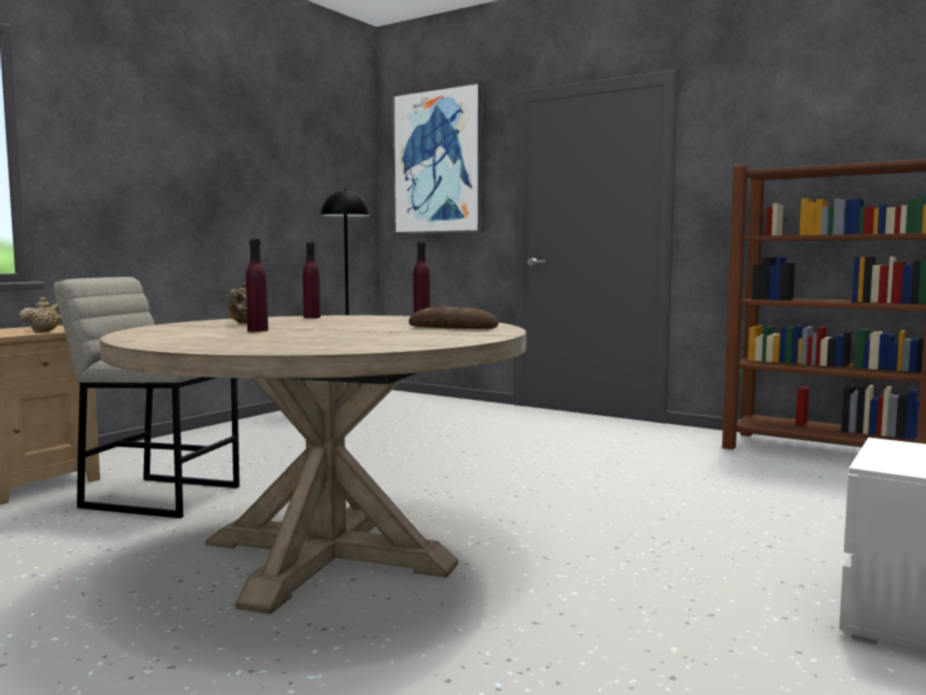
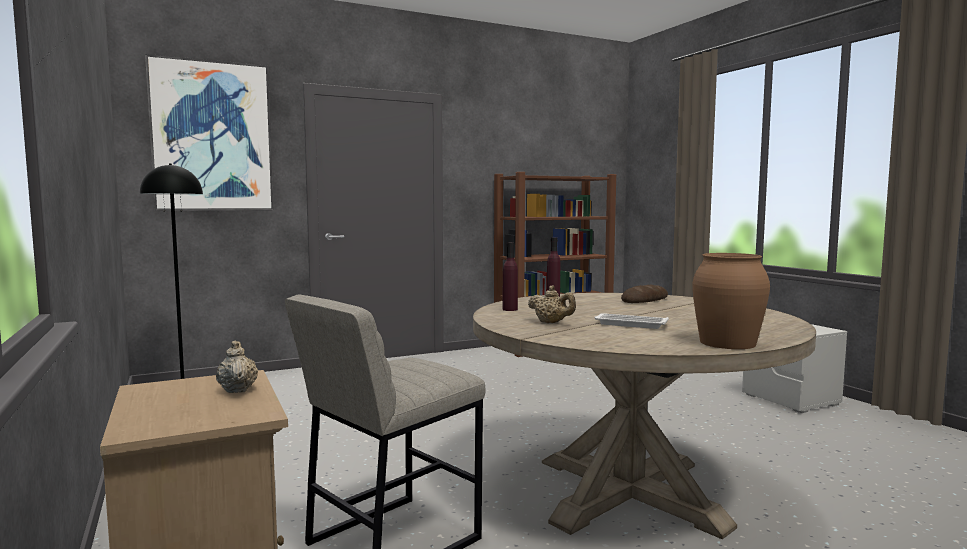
camera: 60 degrees left, 0 degrees up
purple bottle [246,239,268,332] -> white tray [594,313,669,329]
none -> brown vase [692,253,770,349]

